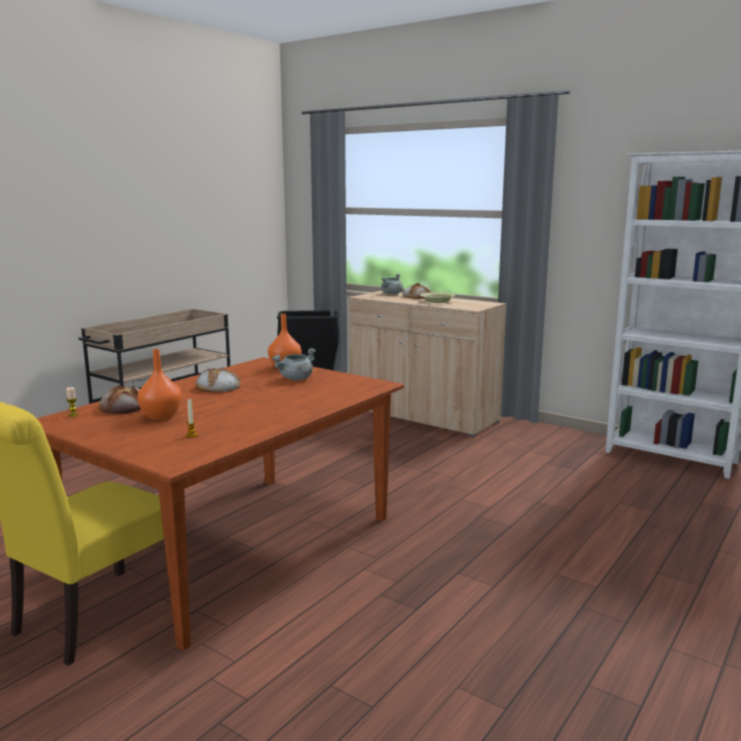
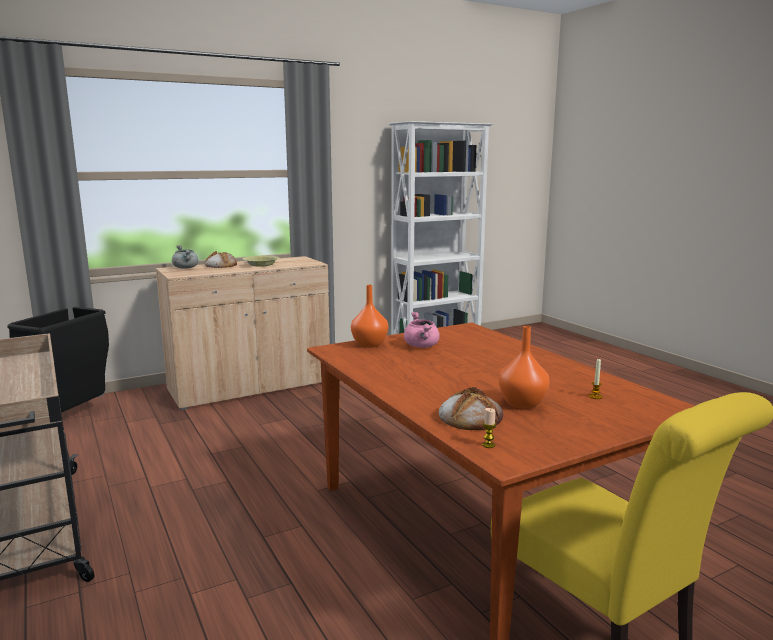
camera: 65 degrees left, 0 degrees up
bread [195,367,241,392] -> none
grey cooking pot [272,348,316,380] -> pink cooking pot [404,312,439,348]

